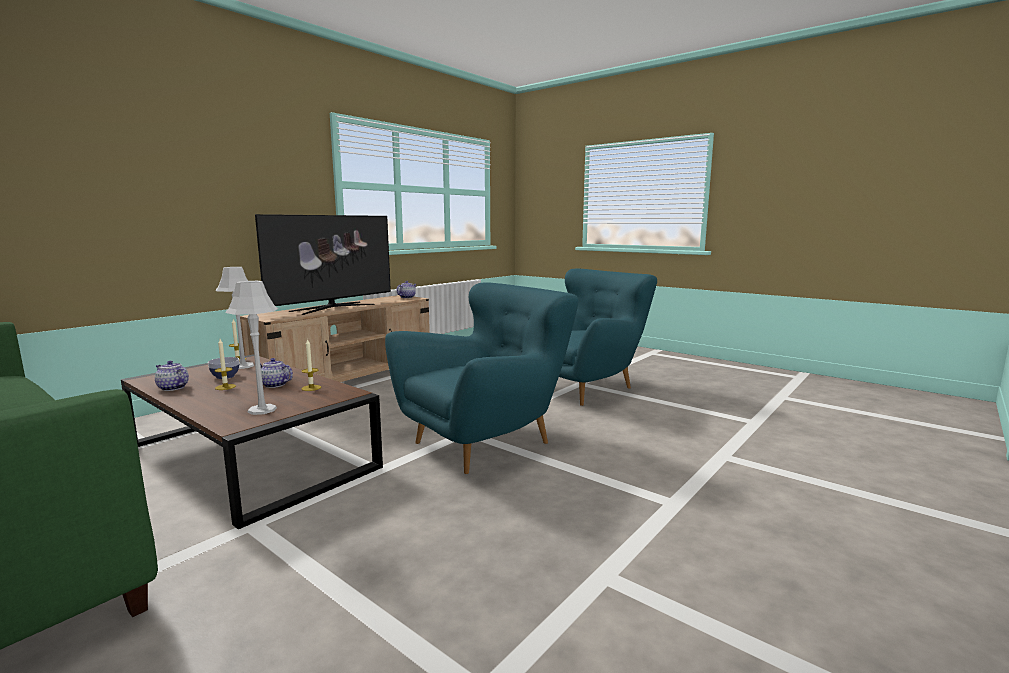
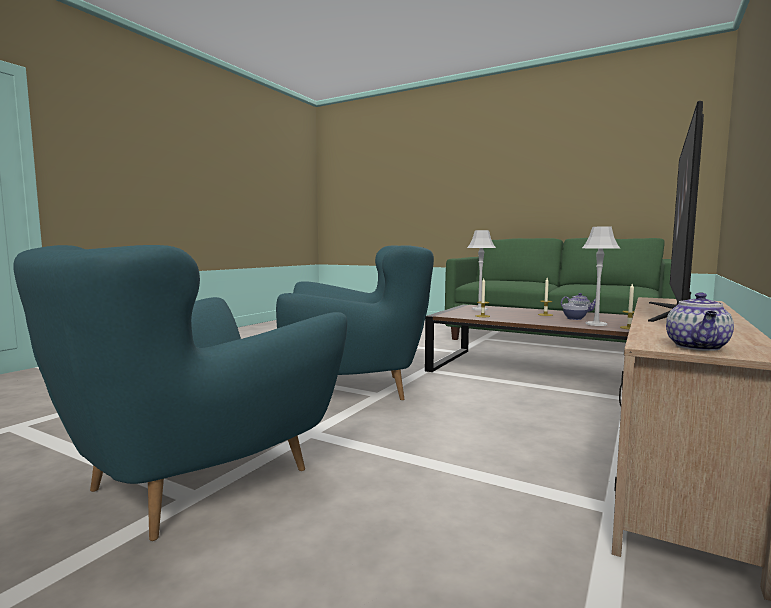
camera: 170 degrees right, 5 degrees down
teapot [260,358,293,388] -> none
turquoise armchair [385,282,578,474] -> turquoise armchair turned 135 degrees counterclockwise [276,245,434,400]

